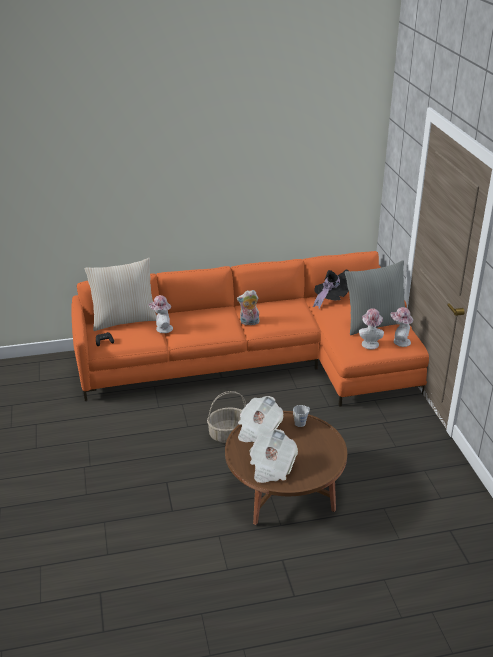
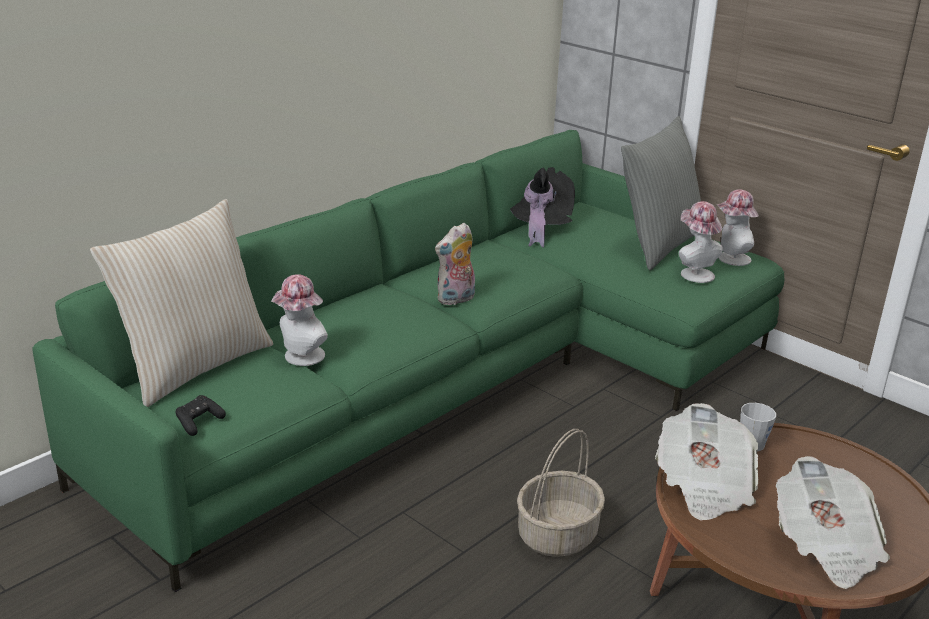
camera: 35 degrees left, 5 degrees down
orange sofa [71,251,429,407] -> green sofa [33,130,784,592]

